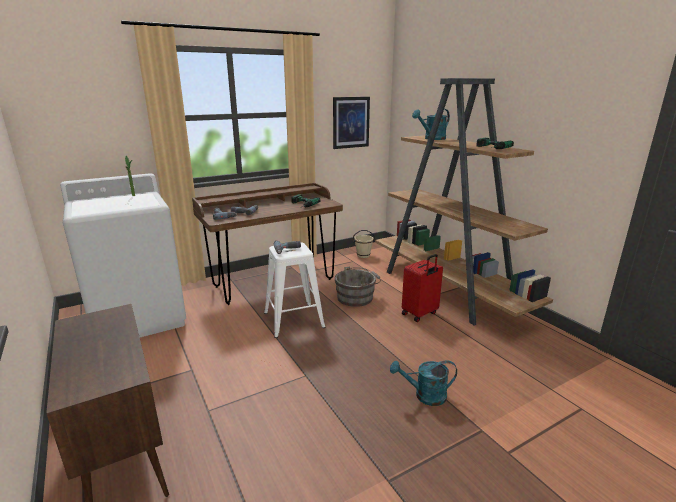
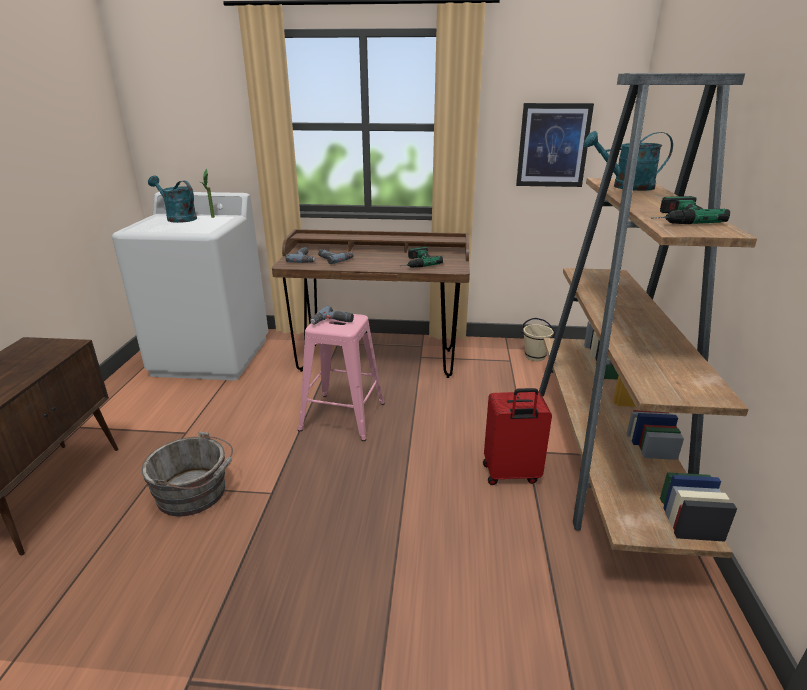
camera: 35 degrees right, 5 degrees up
white stool [264,242,325,338] -> pink stool [298,314,385,441]
grey bucket [335,266,381,307] -> grey bucket moved to [141,431,233,516]
turquoise watering can [390,361,457,406] -> turquoise watering can moved to [148,176,197,223]

